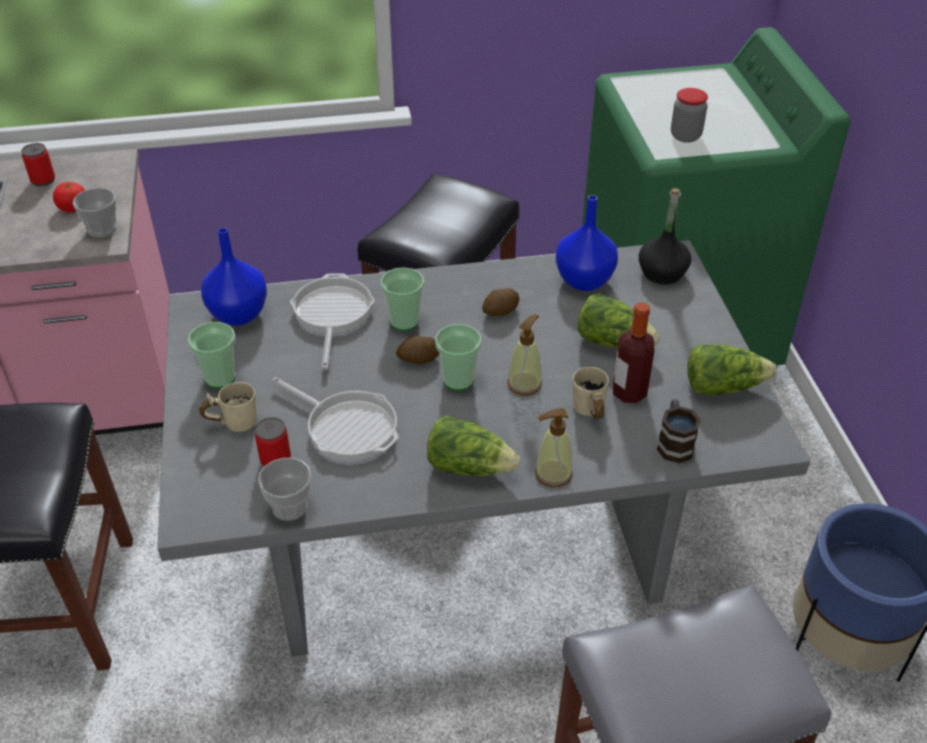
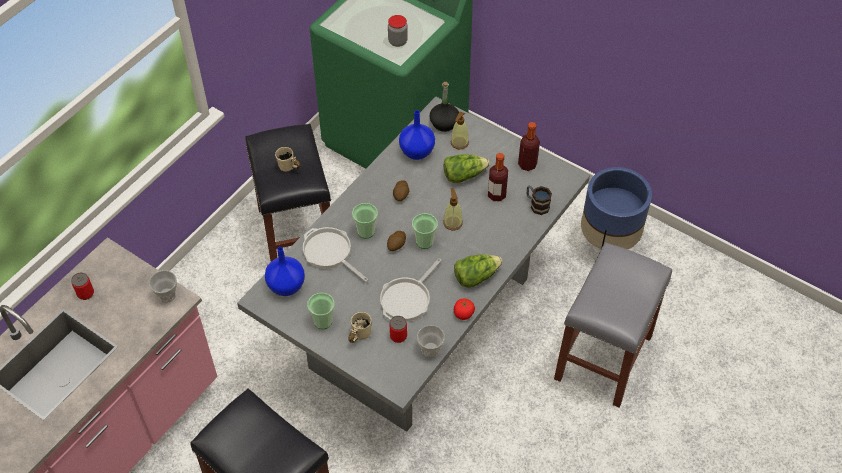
camera: 45 degrees left, 10 degrees up
tomato [53,182,85,213] -> tomato moved to [454,298,475,320]
frying pan [272,377,399,462] -> frying pan turned 135 degrees clockwise [380,258,441,321]
soap dispenser [535,408,573,488] -> soap dispenser moved to [451,112,469,149]
beige mug [573,367,609,419] -> beige mug moved to [275,147,301,172]
lettuce [687,344,777,396] -> bottle [518,122,540,171]

